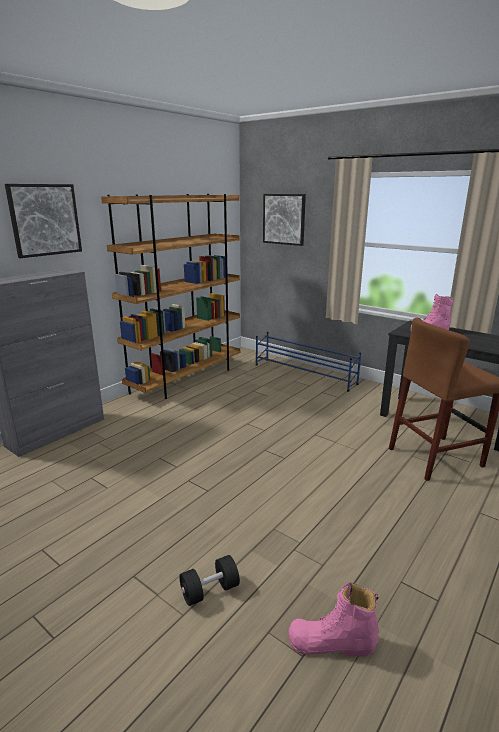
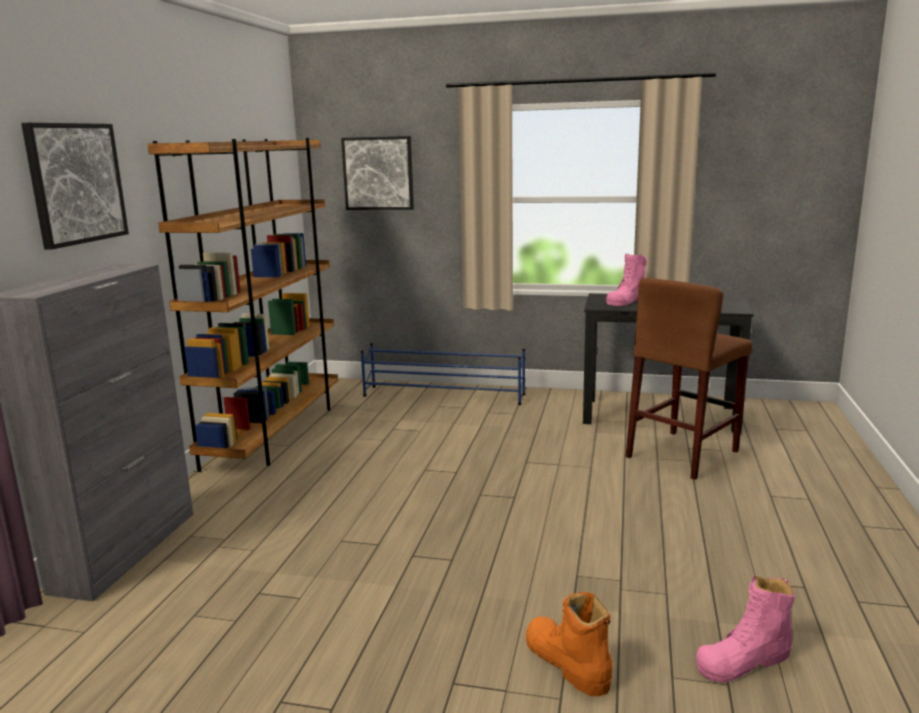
camera: 25 degrees left, 5 degrees down
black dumbbell [179,555,240,606] -> orange boot [526,592,613,696]

